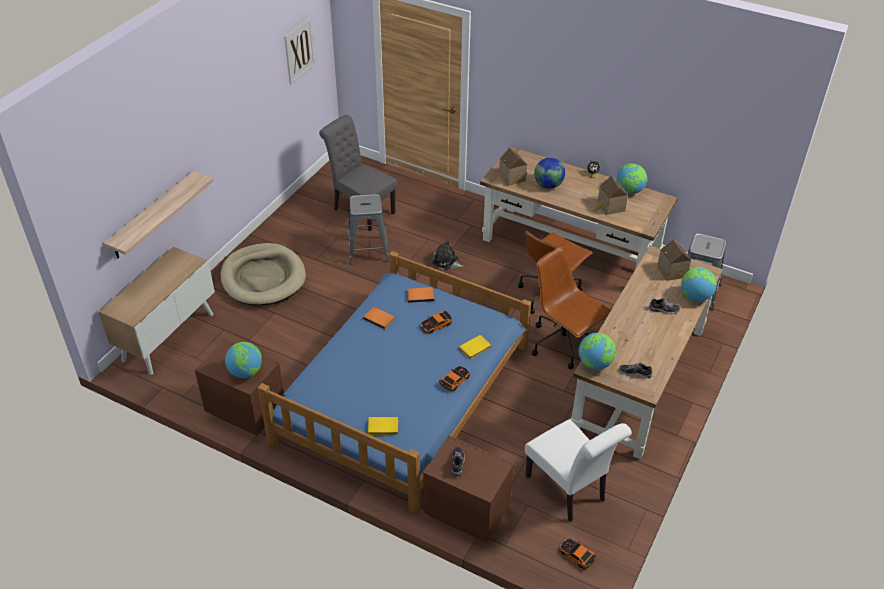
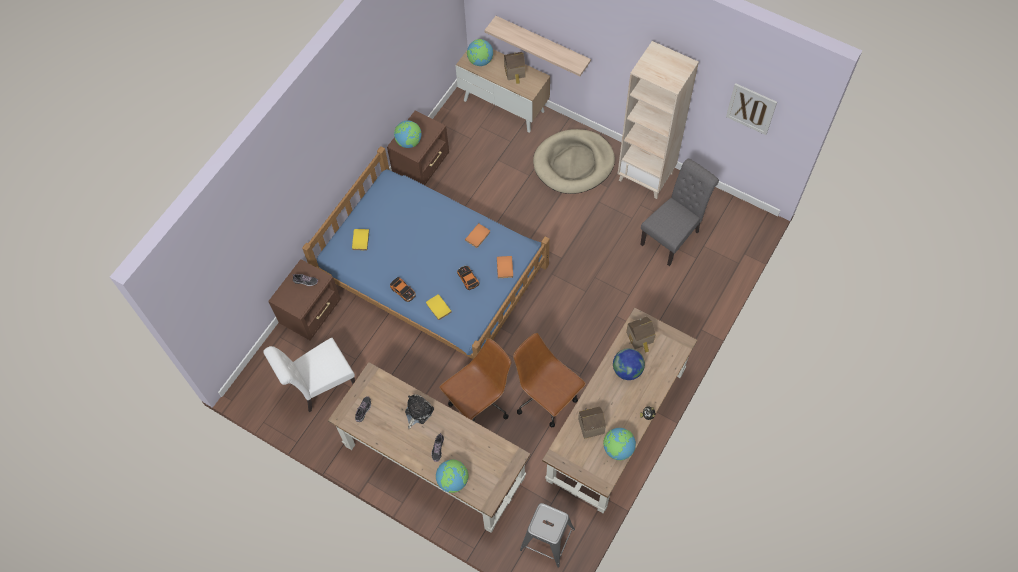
camera: 95 degrees right, 20 degrees up
grey stool [348,194,389,265] -> none
plush toy [432,240,464,270] -> plush toy moved to [405,394,434,429]
toy car [559,539,596,569] -> none
globe [579,333,616,370] -> globe moved to [467,39,493,66]
toy house [657,239,691,281] -> toy house moved to [504,52,526,84]
none -> beige bookcase [618,41,699,199]

